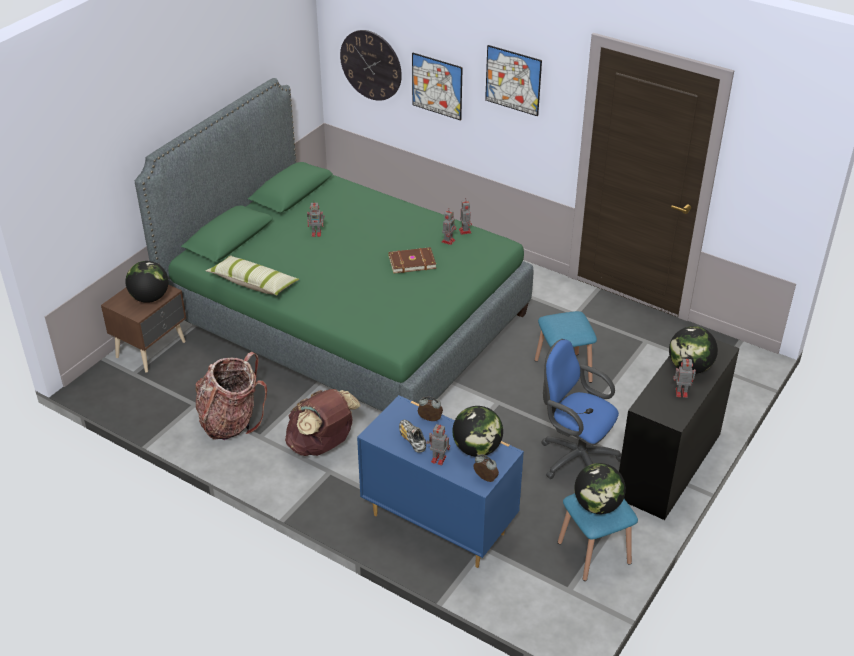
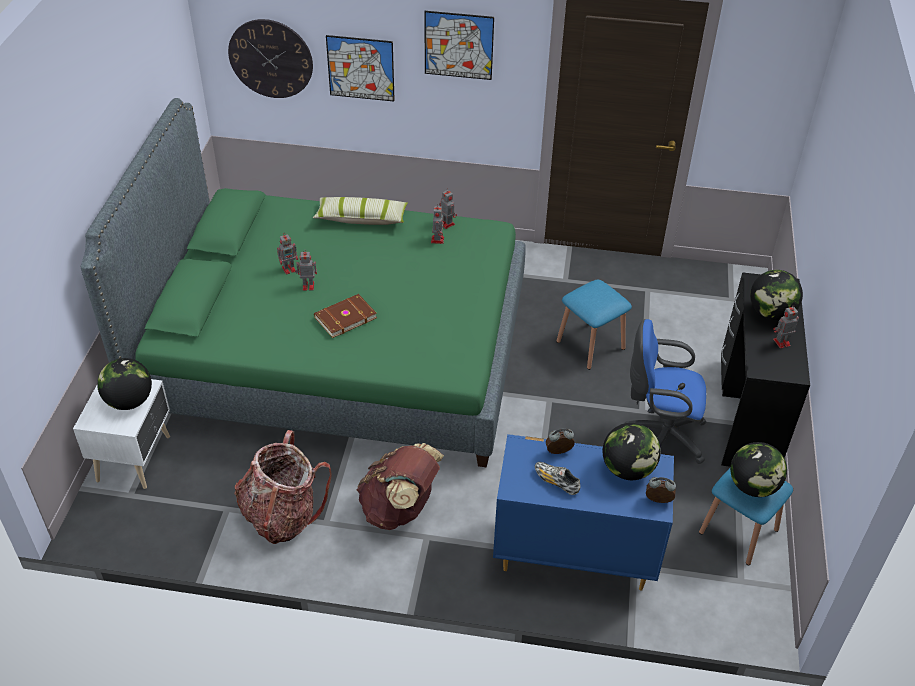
camera: 25 degrees left, 5 degrees up
brown nightstand [101,284,186,373] -> white nightstand [73,379,170,489]
pillow [206,255,299,296] -> pillow moved to [313,197,408,225]
brown book [388,247,436,274] -> brown book moved to [314,294,377,338]
toy robot [427,423,450,466] -> toy robot moved to [295,249,317,291]

